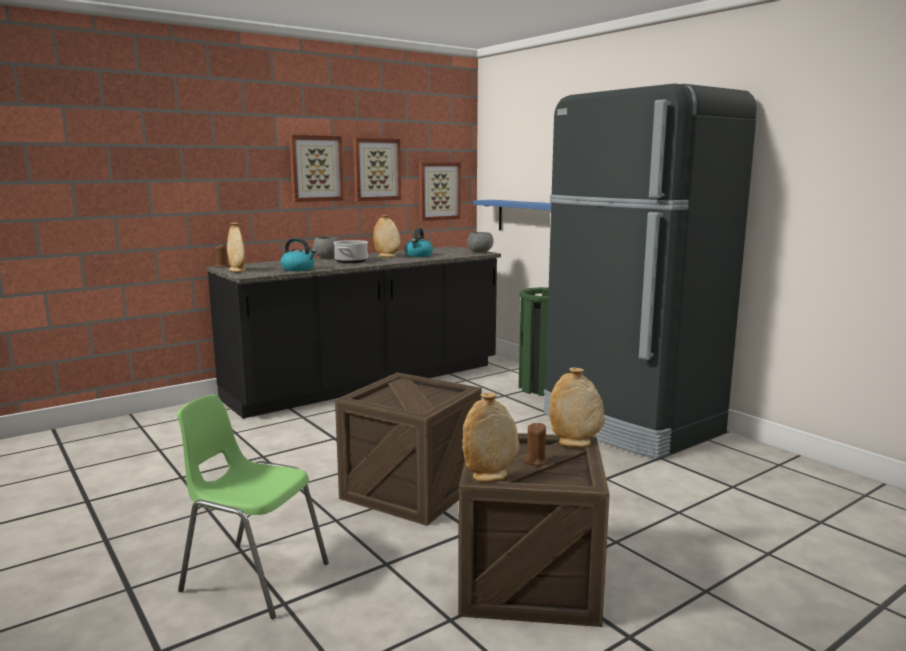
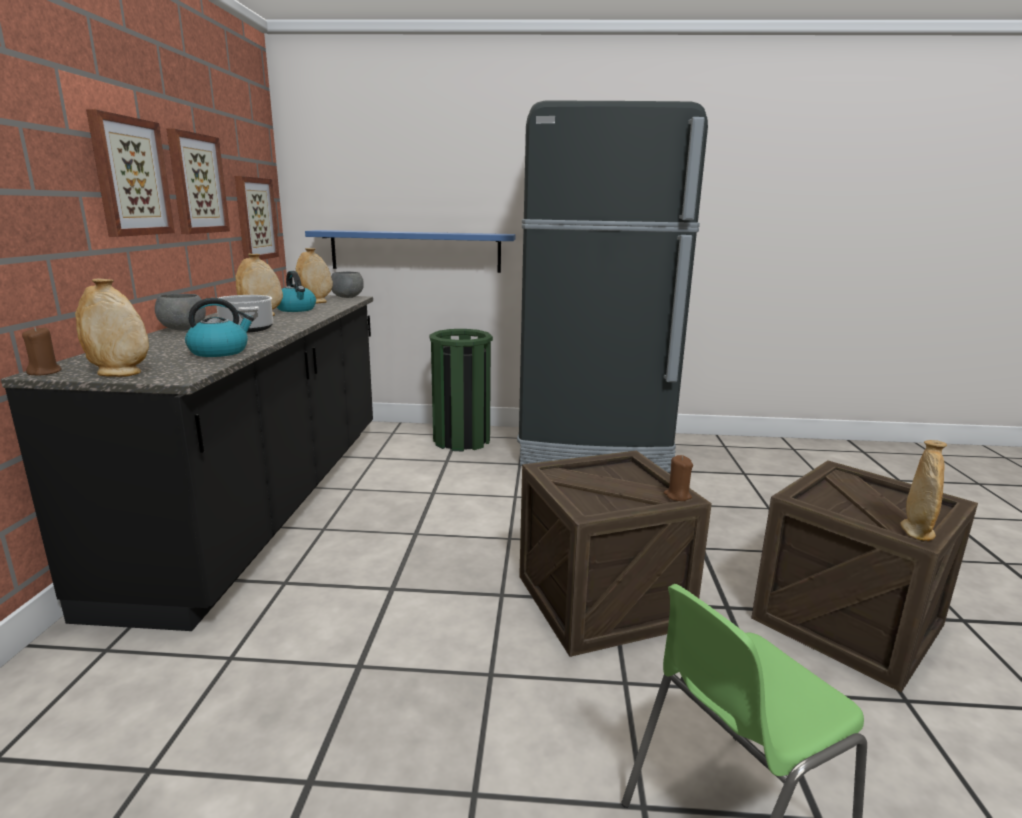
camera: 50 degrees left, 5 degrees up
brown candle [524,423,547,466] -> brown candle moved to [664,455,693,501]
beige vase [549,368,605,447] -> beige vase moved to [296,248,333,304]

